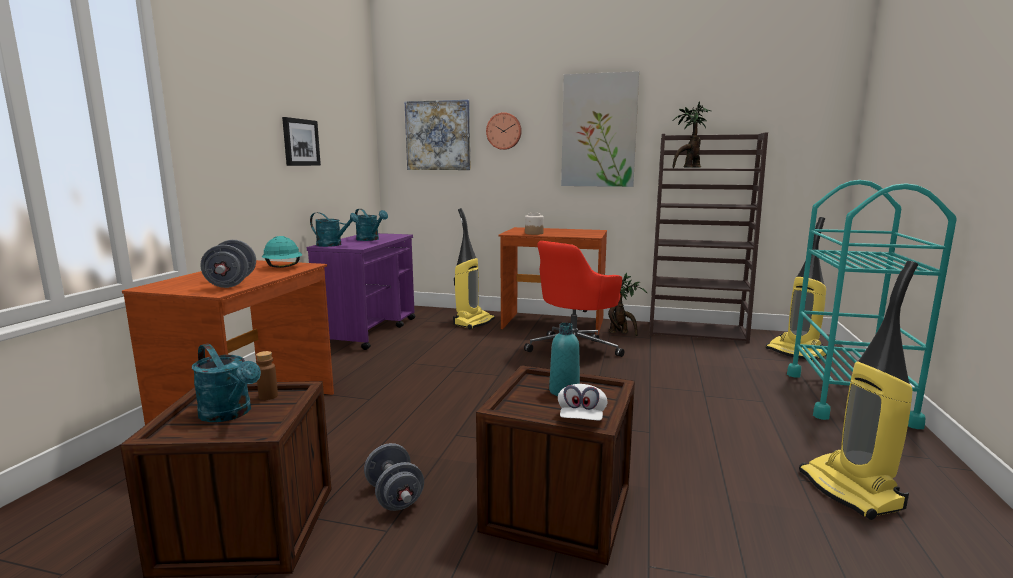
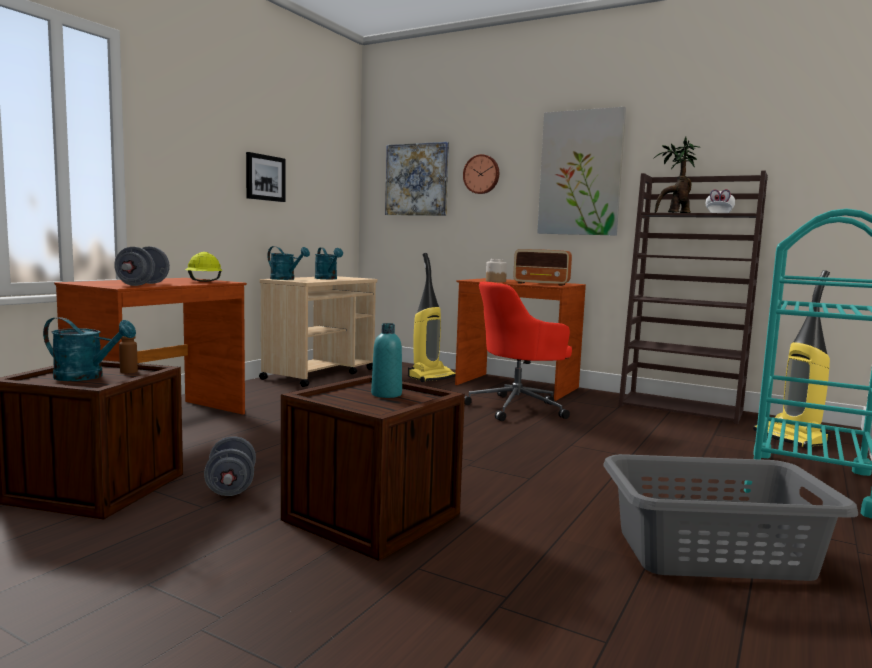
camera: 15 degrees right, 5 degrees down
turquoise watering can [192,344,261,422] -> turquoise watering can turned 45 degrees counterclockwise [43,317,136,381]
turquoise hard hat [262,236,302,268] -> yellow hard hat [185,252,223,282]
purple cart [307,233,415,350] -> beige cart [259,276,377,387]
white cap [558,384,608,420] -> white cap moved to [706,189,735,213]
potted plant [608,273,647,336] -> none
vacuum cleaner [799,261,918,520] -> grey laundry basket [603,454,858,581]
none -> radio [513,249,572,286]

